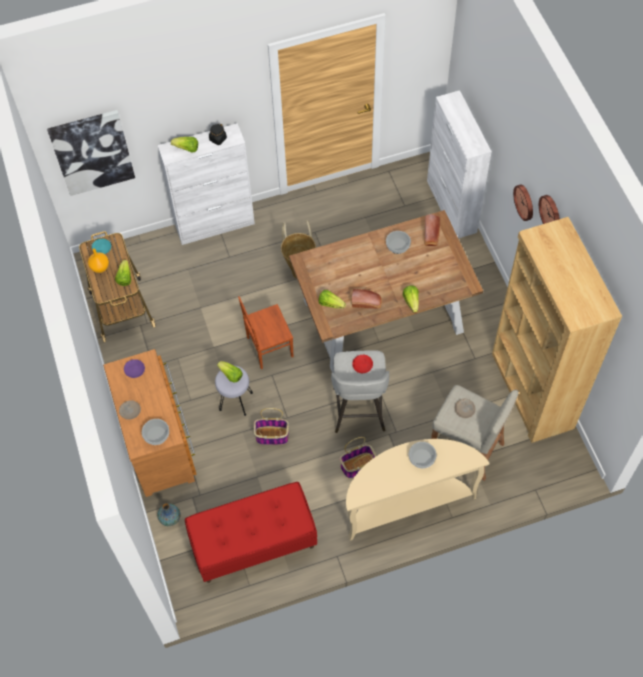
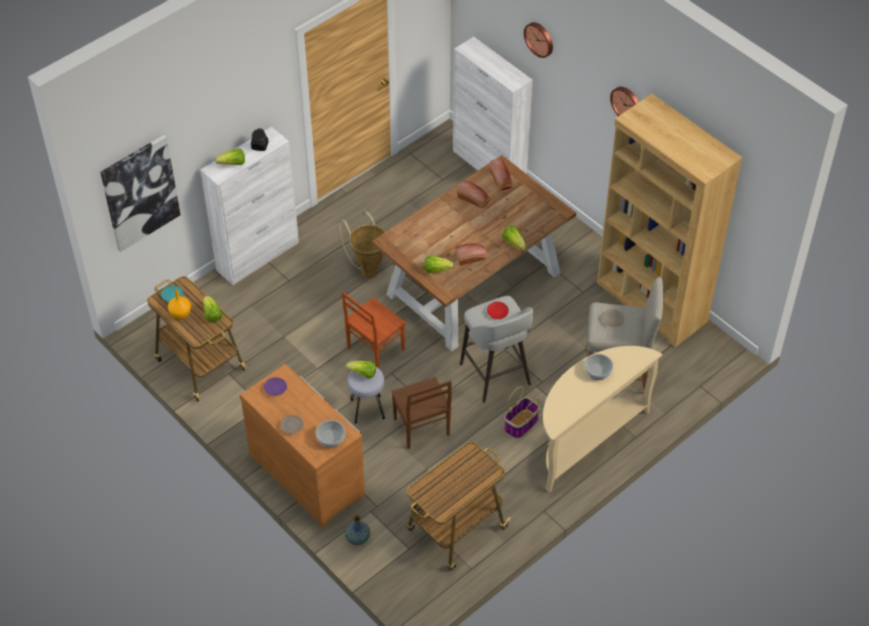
camera: 25 degrees left, 10 degrees down
red bench [185,482,317,583] -> cart [407,442,511,571]
basket [254,408,289,445] -> brown chair [391,377,452,449]
bowl [386,231,411,254] -> bread [457,180,490,208]
wall clock [513,185,533,221] -> wall clock moved to [524,22,553,58]

